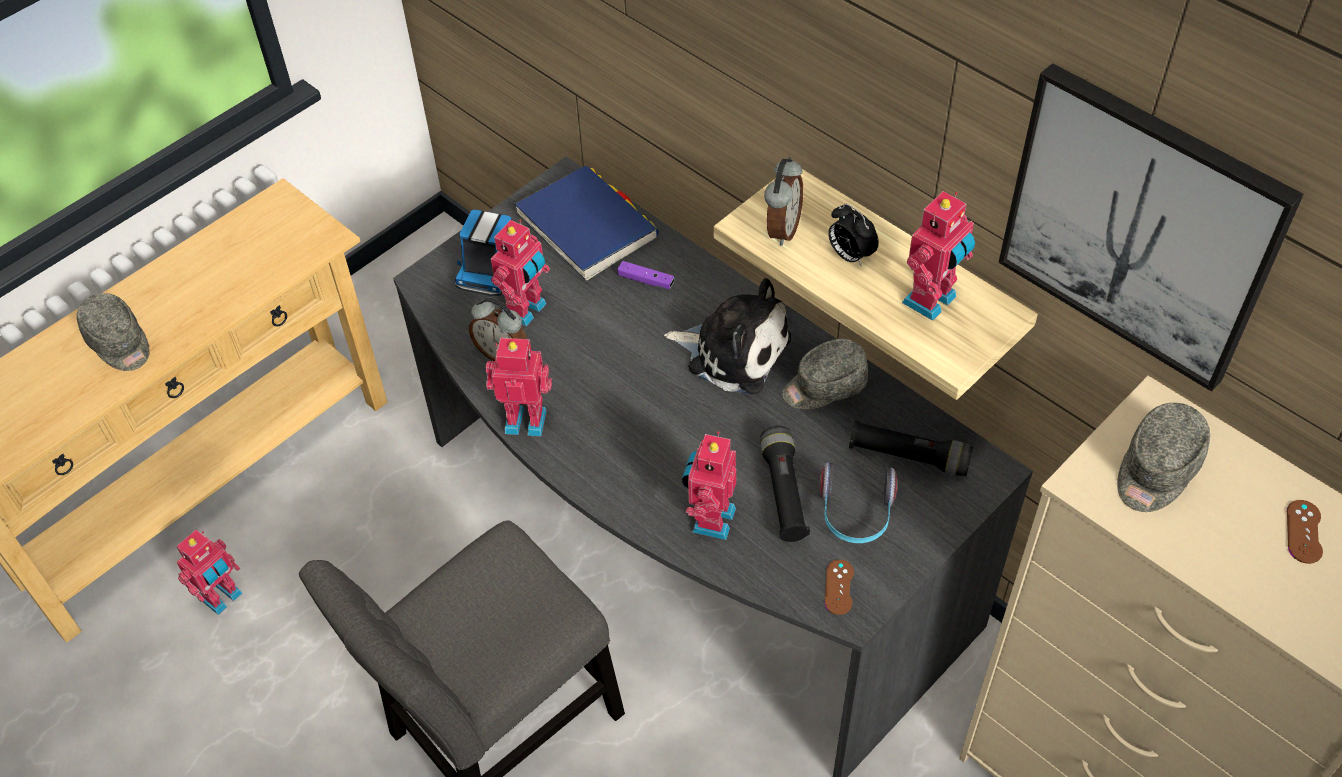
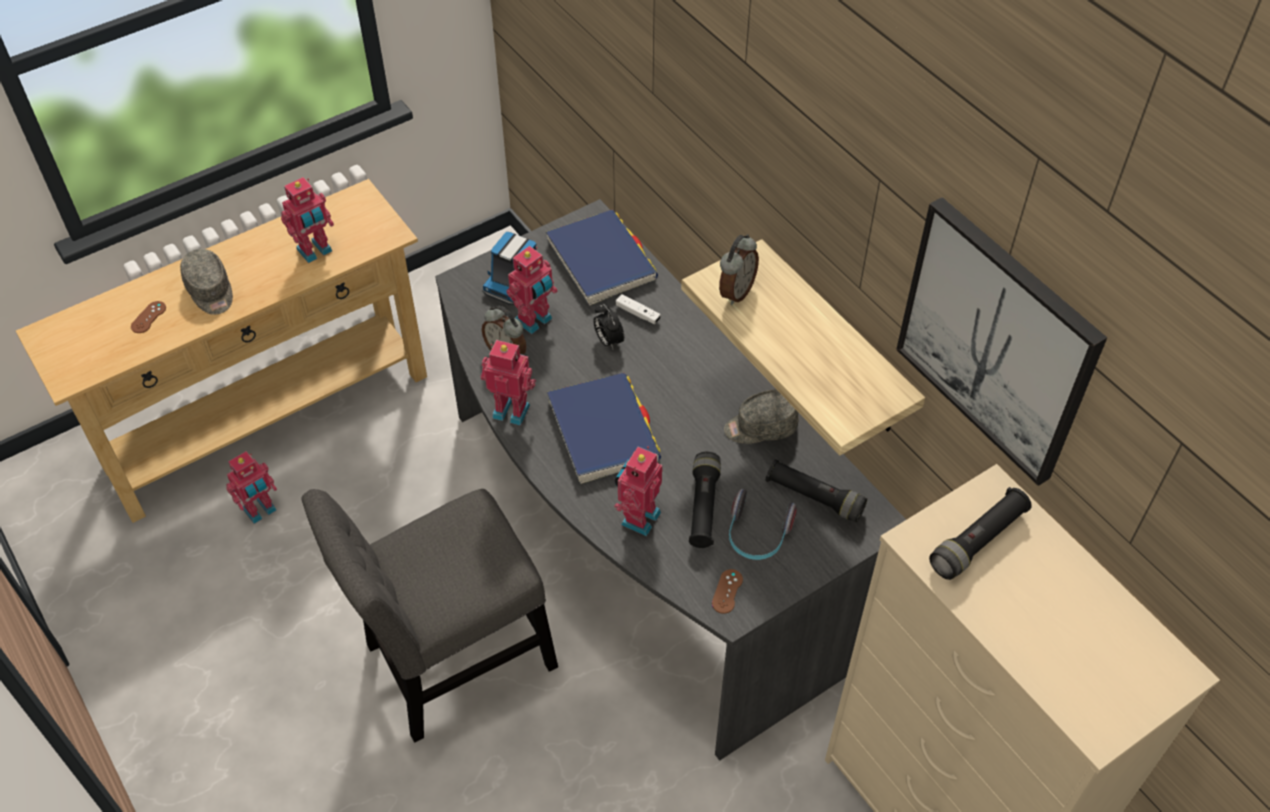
camera: 10 degrees right, 0 degrees up
purple game controller [617,261,674,289] -> white game controller [616,294,661,324]
plush toy [664,278,791,394] -> none
alarm clock [828,204,879,267] -> alarm clock moved to [593,304,624,349]
toy robot [902,191,975,321] -> toy robot moved to [281,177,334,263]
grey cap [1117,403,1210,512] -> black flashlight [929,487,1032,580]
brown game controller [1287,500,1323,564] -> brown game controller moved to [131,301,166,333]
none -> blue book [547,373,661,484]

